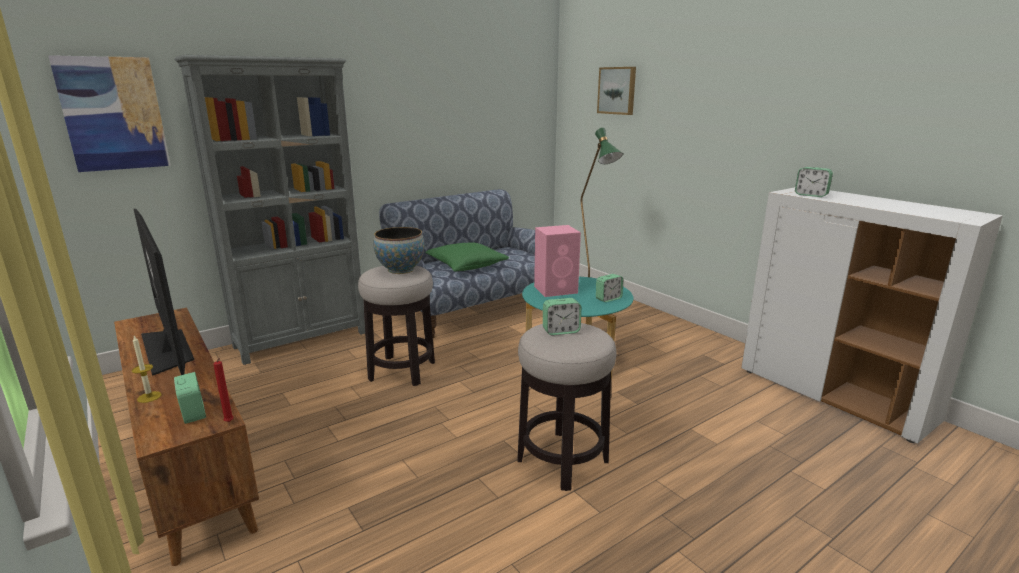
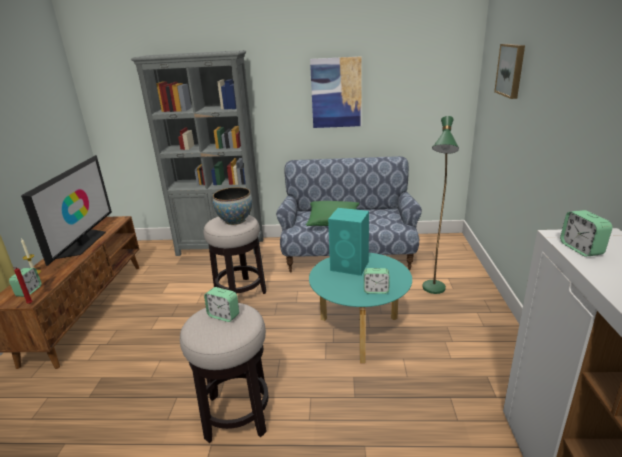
camera: 40 degrees right, 5 degrees up
picture [48,55,171,172] -> picture moved to [310,56,362,128]
pink speaker [534,225,581,297] -> turquoise speaker [328,208,369,276]

